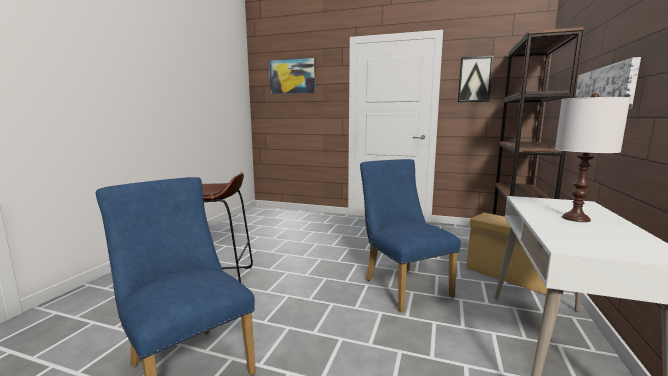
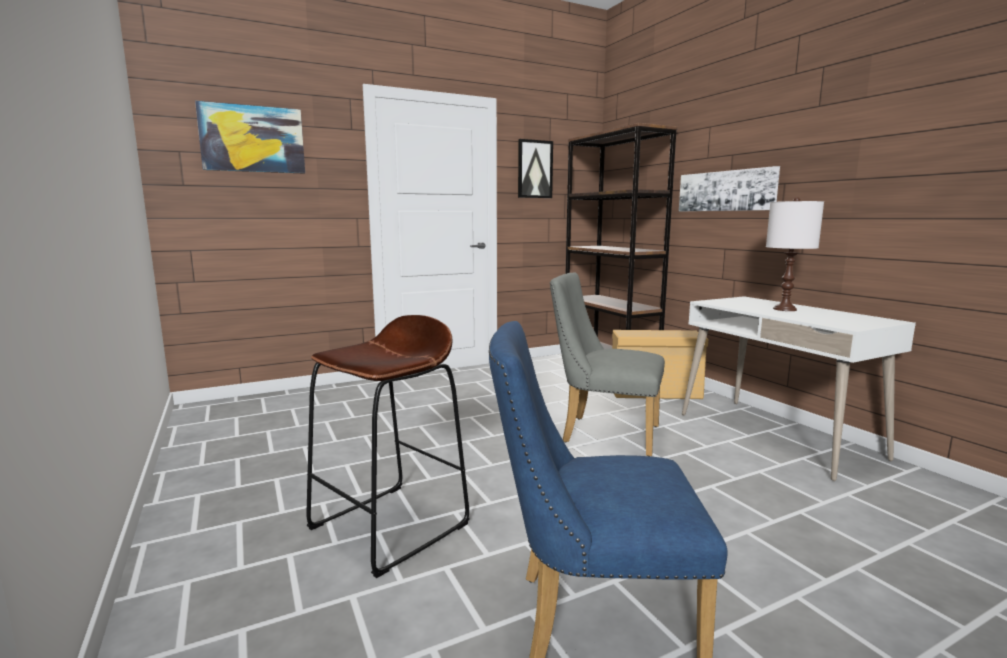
camera: 45 degrees left, 0 degrees up
blue chair [360,159,461,312] -> grey chair [550,273,665,456]

